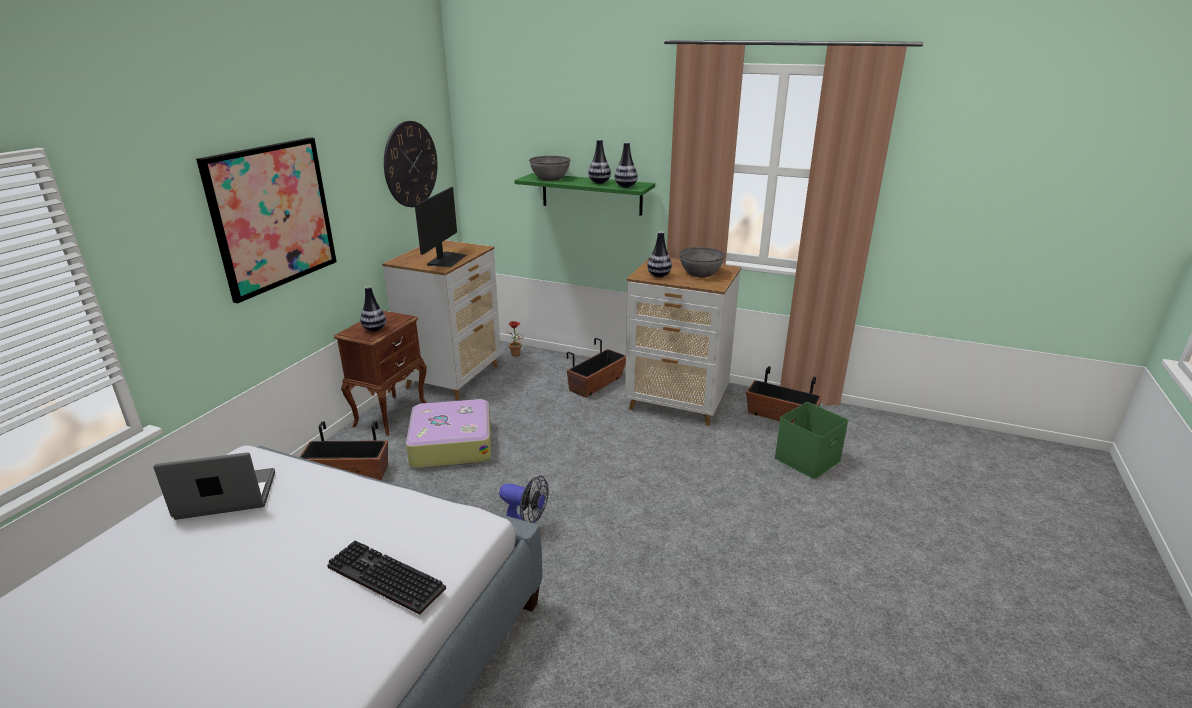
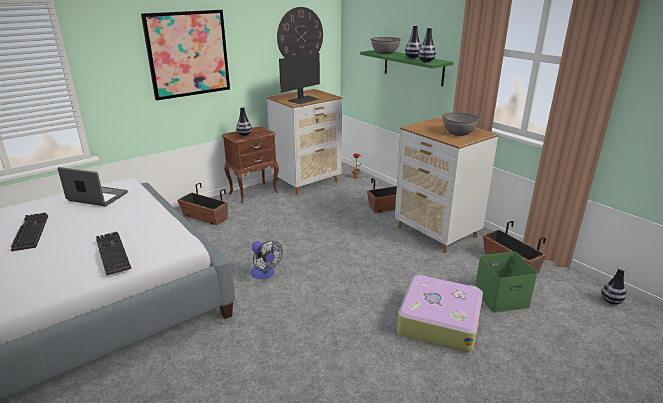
camera: 30 degrees right, 0 degrees up
suitcase [406,399,491,468] -> suitcase moved to [397,275,483,353]
vase [647,231,672,278] -> vase moved to [601,268,626,304]
none -> keyboard [11,213,48,251]

